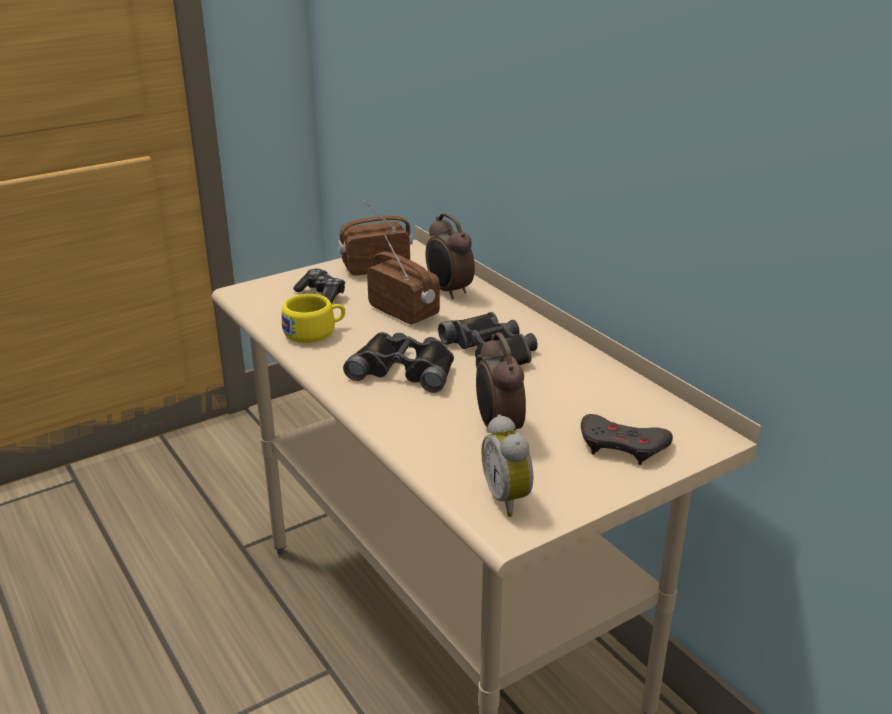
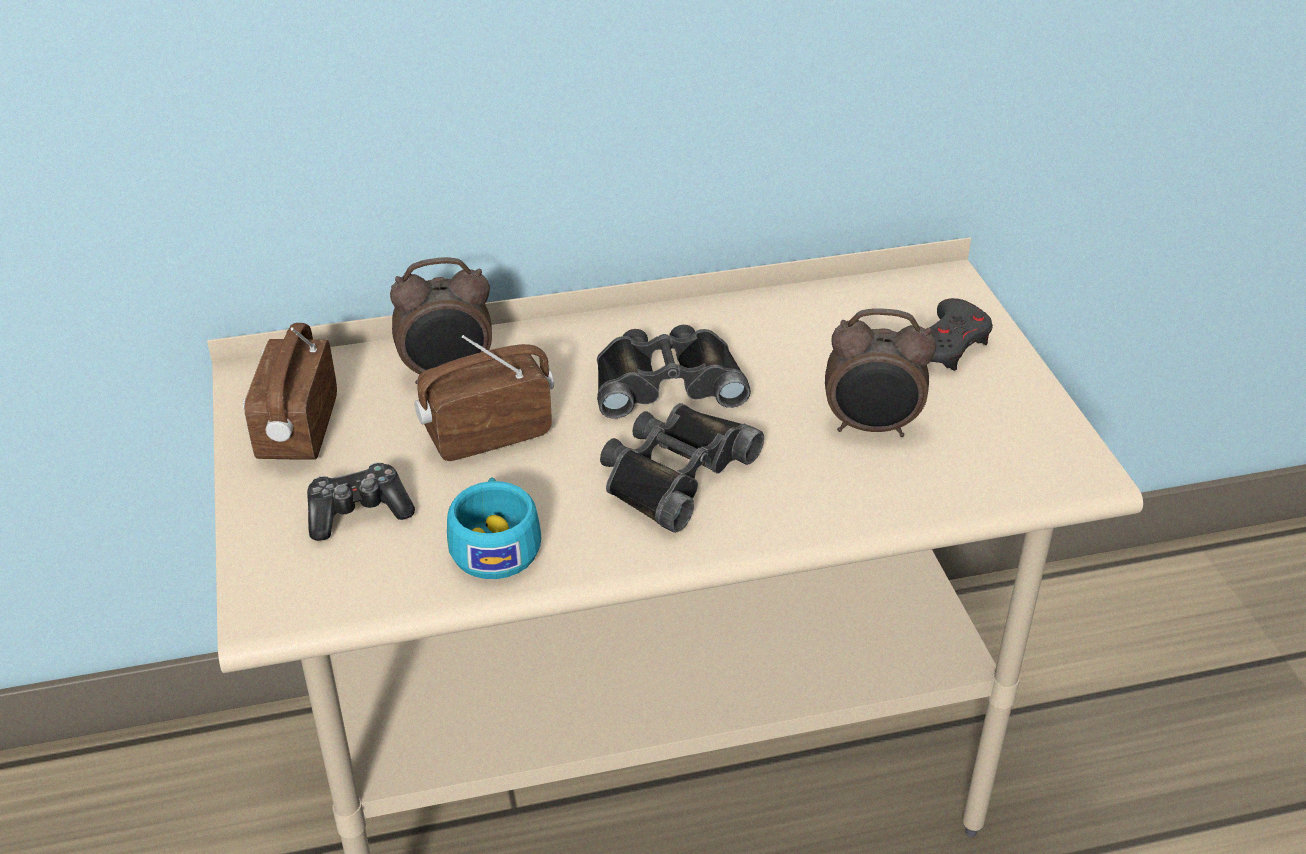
camera: 70 degrees left, 10 degrees up
yellow cup [282,294,345,343] -> turquoise cup [447,477,541,579]
alarm clock [481,415,533,517] -> none

